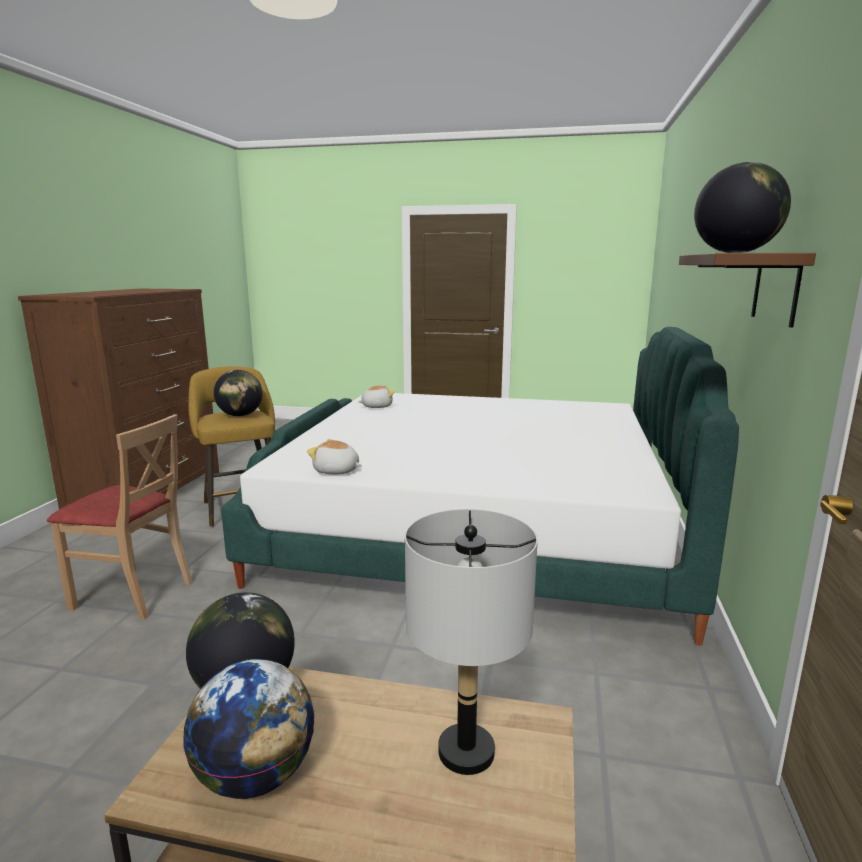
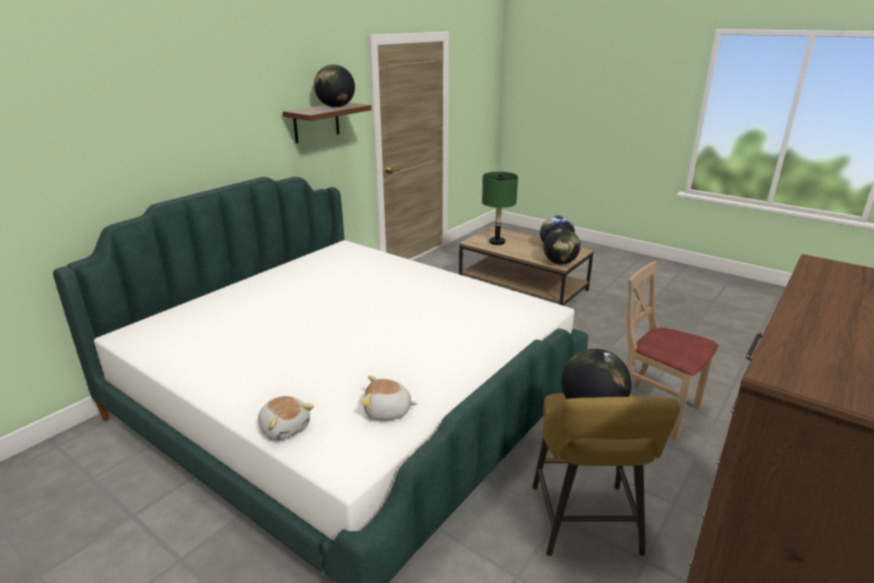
camera: 155 degrees left, 10 degrees up
plush toy [307,439,362,474] -> plush toy moved to [258,396,314,440]
grey table lamp [405,509,538,775] -> green table lamp [482,172,518,245]

